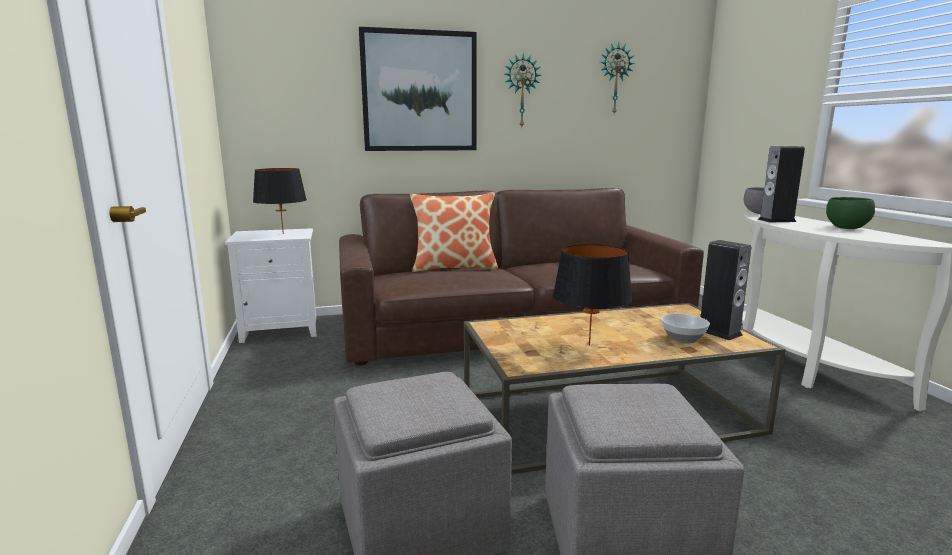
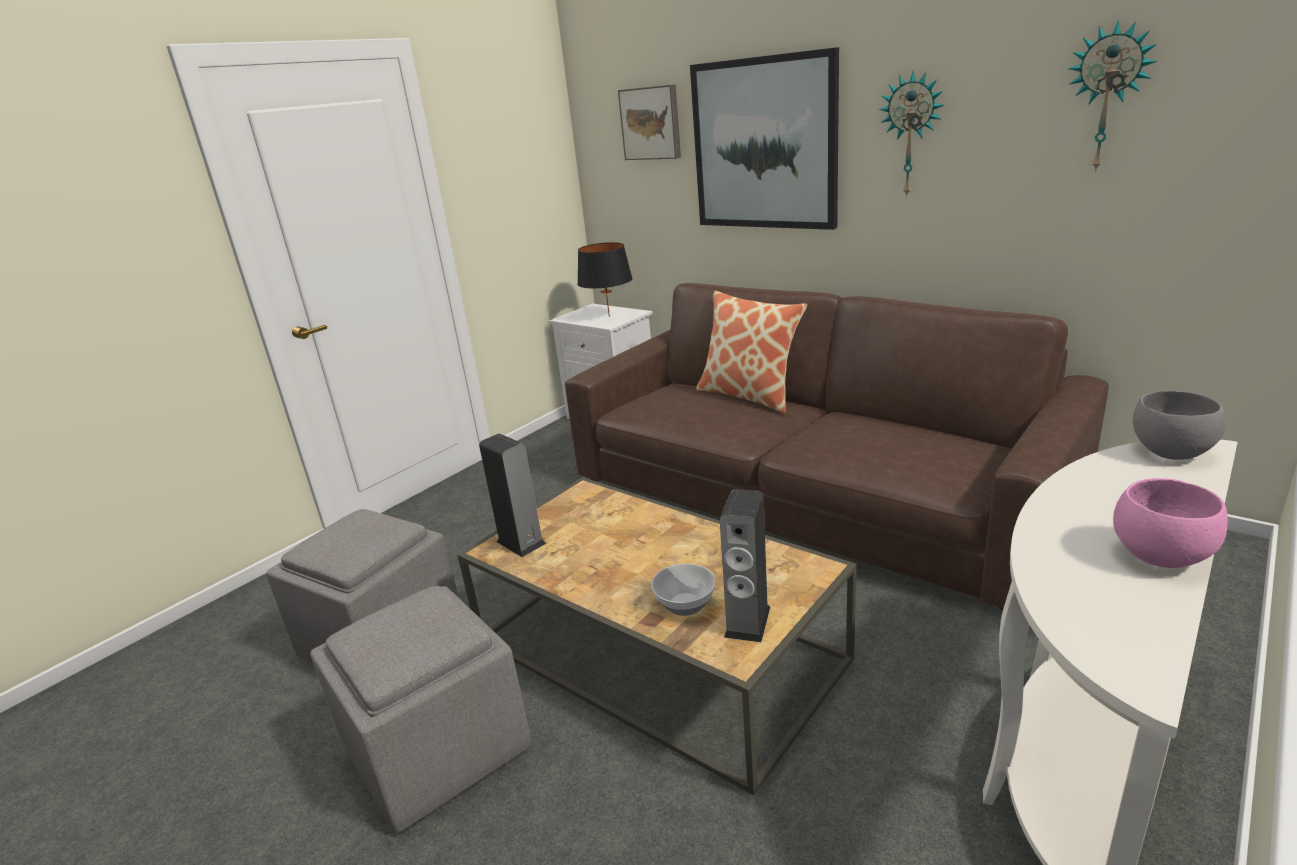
camera: 55 degrees right, 10 degrees up
black table lamp [553,244,633,345] -> none
speaker [758,146,805,222] -> speaker moved to [479,434,546,557]
green bowl [826,197,875,229] -> pink bowl [1113,478,1228,568]
none -> picture [618,84,681,160]

